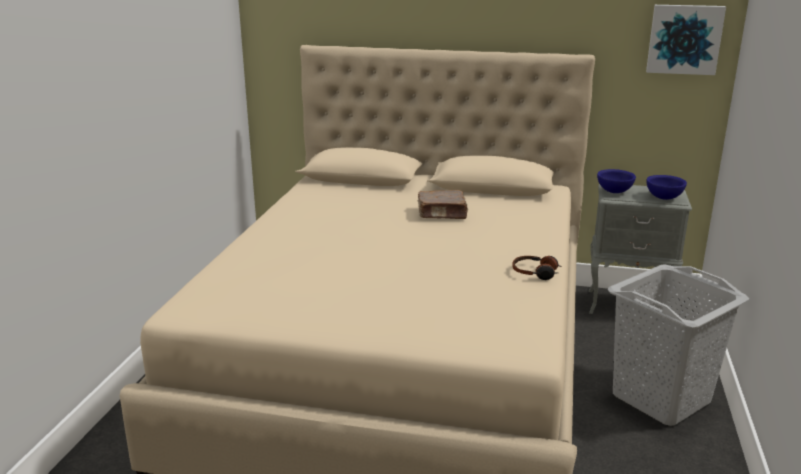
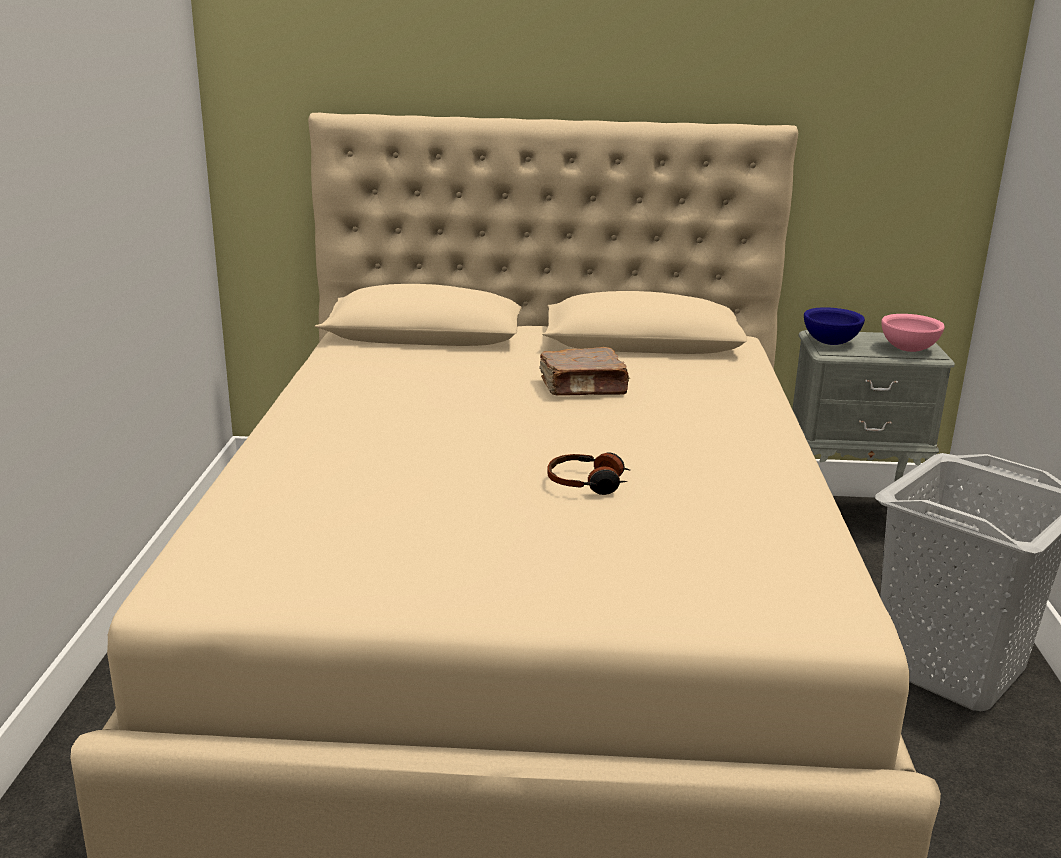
camera: 10 degrees left, 0 degrees up
headphones [512,256,562,280] -> headphones moved to [547,452,631,495]
picture [646,5,726,75] -> none
blue bowl [646,175,687,200] -> pink bowl [882,314,945,352]

